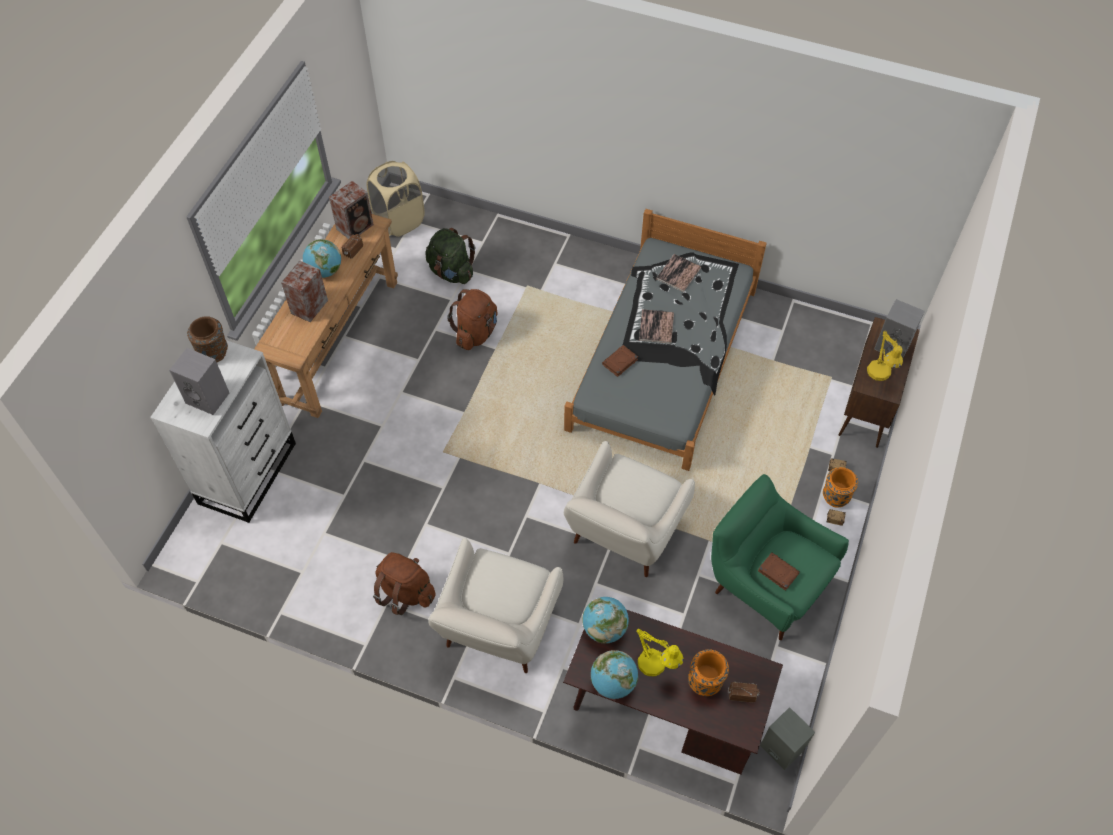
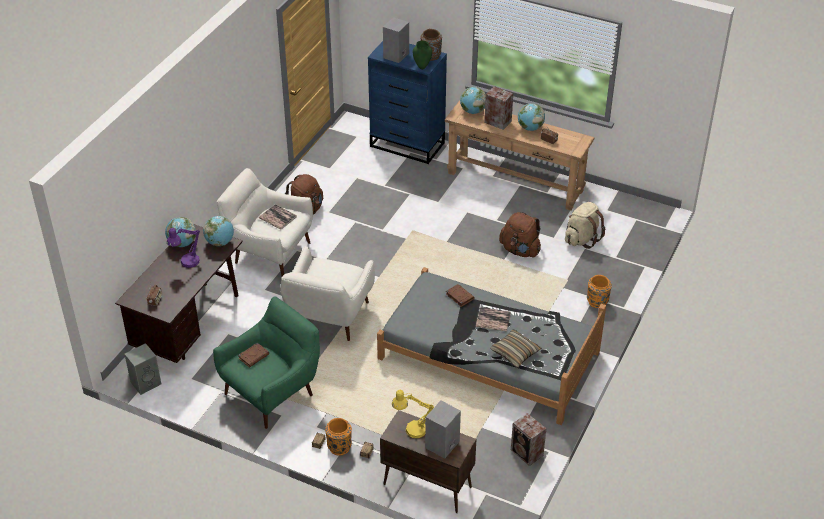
camera: 95 degrees right, 15 degrees down
white dresser [150,340,296,523] -> blue dresser [368,41,447,164]
speaker [329,181,374,239] -> speaker moved to [511,413,546,466]
beige laundry basket [366,161,425,237] -> none
green backpack [425,228,475,284] -> beige backpack [565,202,605,249]
white armchair [564,441,695,577] -> white armchair turned 105 degrees counterclockwise [281,246,375,341]
yellow table lamp [636,629,684,676] -> purple table lamp [167,227,200,268]
book [656,254,701,292] -> book moved to [259,204,297,230]
orange vase [688,649,729,696] -> orange vase moved to [587,275,612,308]
none -> green vase [413,41,432,70]
none -> globe [460,87,486,114]
none -> pillow [490,329,542,367]

